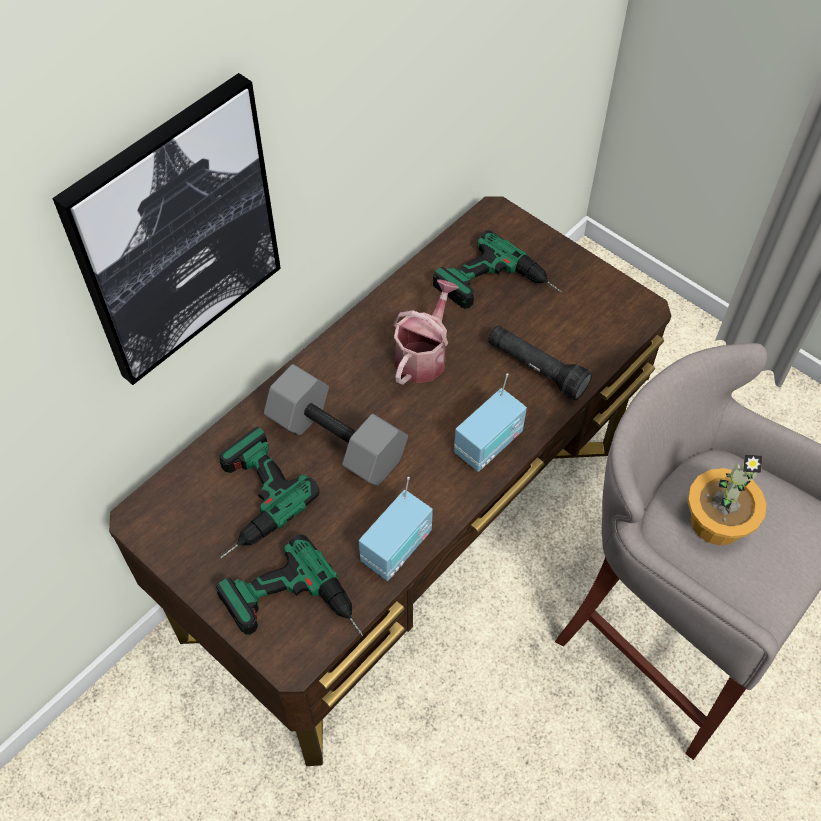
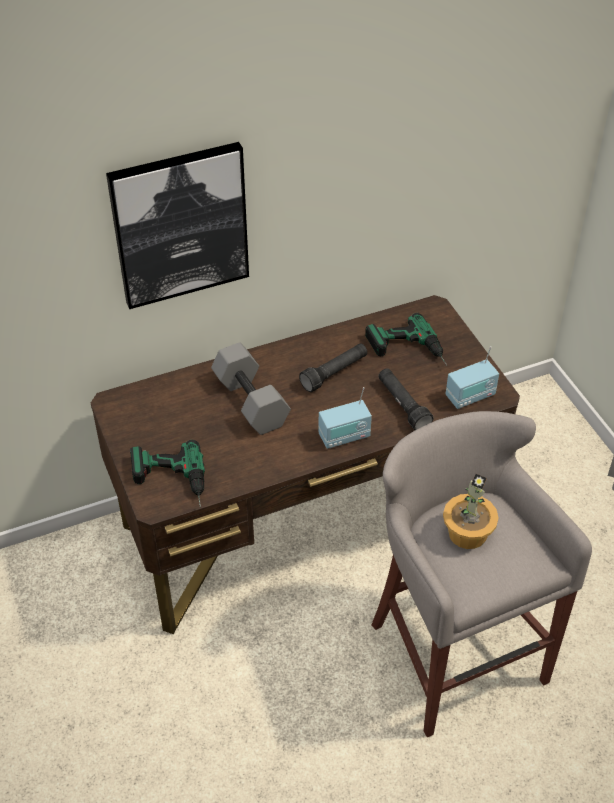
camera: 25 degrees right, 10 degrees down
power drill [219,426,319,558] -> none
radio [359,477,433,581] -> radio moved to [446,346,499,409]
watering can [393,279,459,385] -> black flashlight [299,343,367,392]

